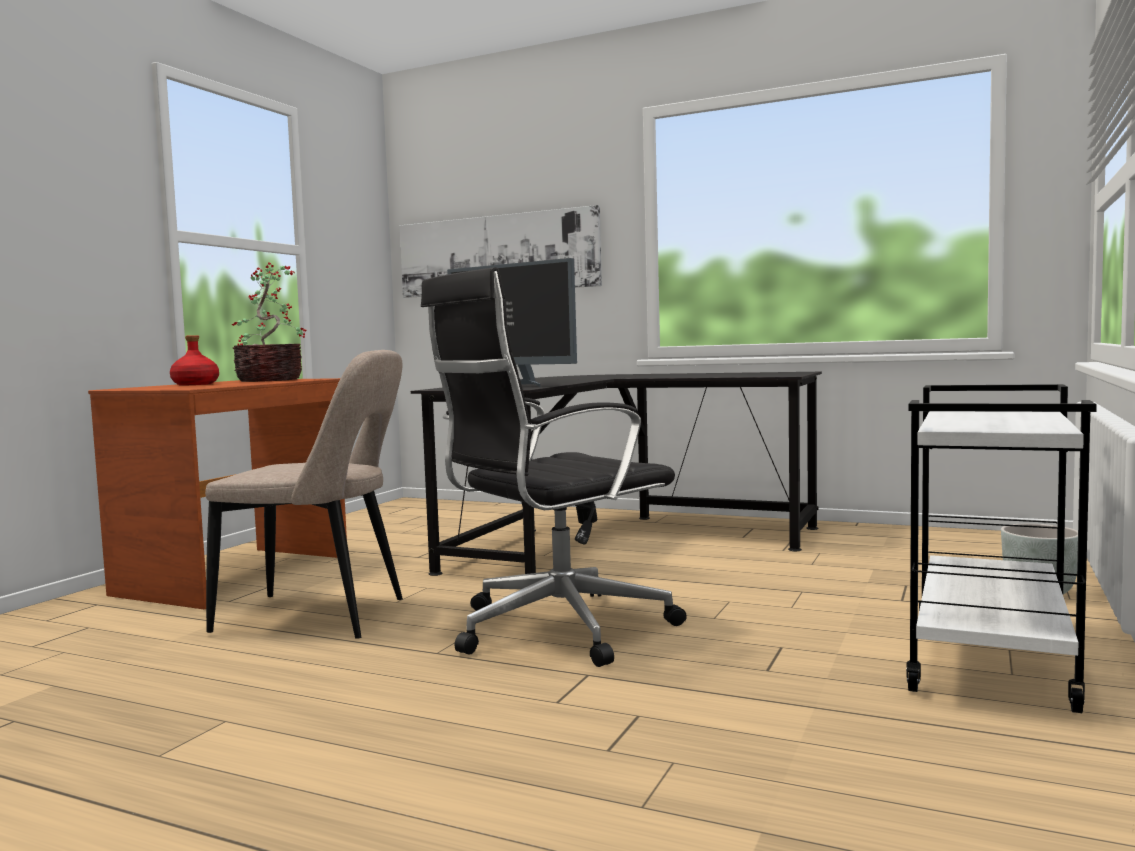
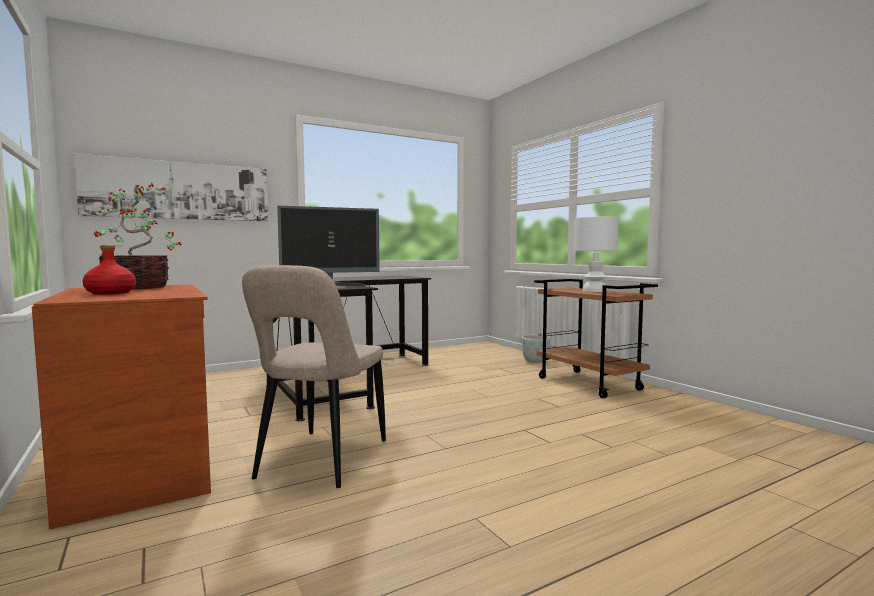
camera: 55 degrees left, 0 degrees up
beige chair [205,350,403,639] -> beige chair turned 150 degrees clockwise [242,265,386,488]
black office chair [421,267,687,667] -> none
white cart [906,384,1097,713] -> brown cart [534,279,658,398]
none -> white table lamp [574,217,619,292]

